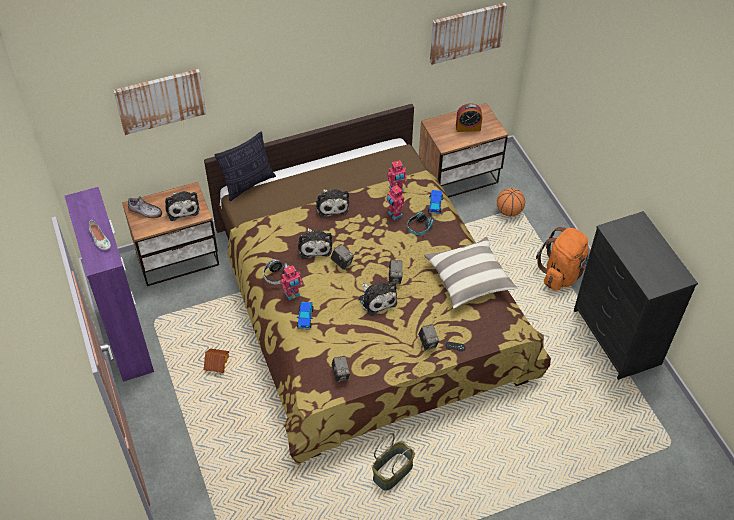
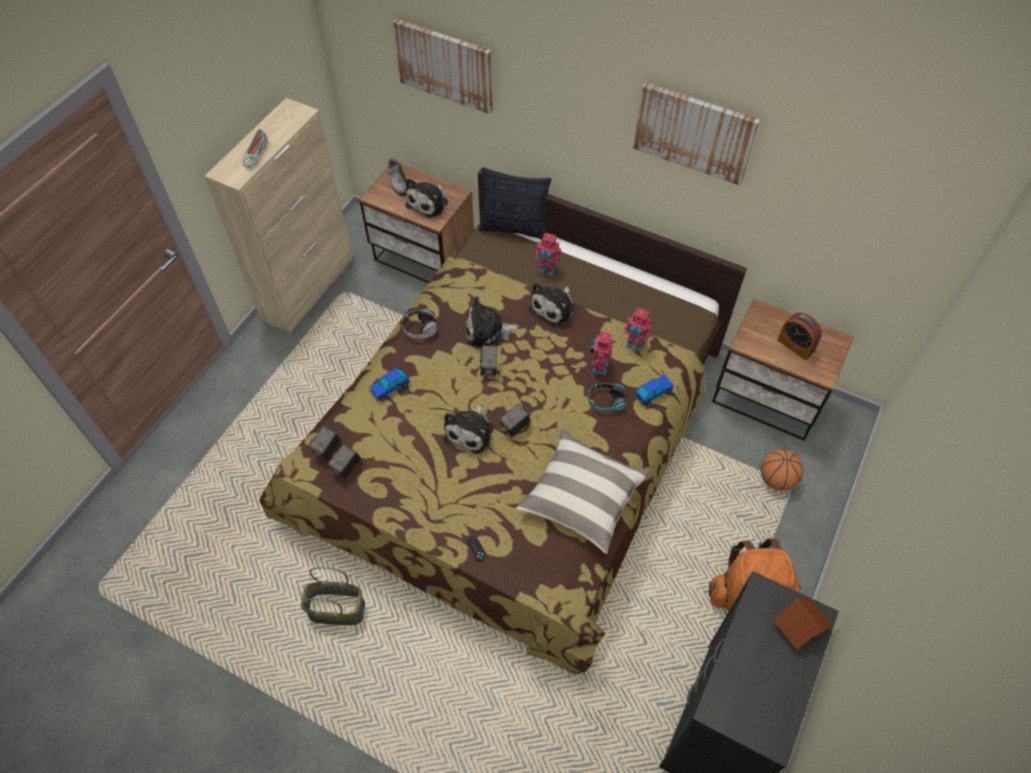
camera: 50 degrees right, 5 degrees up
purple cabinet [65,187,154,382] -> beige cabinet [205,98,353,334]
toy house [204,348,229,373] -> toy house moved to [773,596,833,650]
toy robot [280,265,303,300] -> toy robot moved to [535,233,561,276]
plush toy [298,228,332,259] -> plush toy turned 45 degrees clockwise [466,296,519,349]
camera [418,324,439,351] -> camera moved to [309,426,341,460]
picture [430,3,507,65] -> picture moved to [633,82,760,186]

